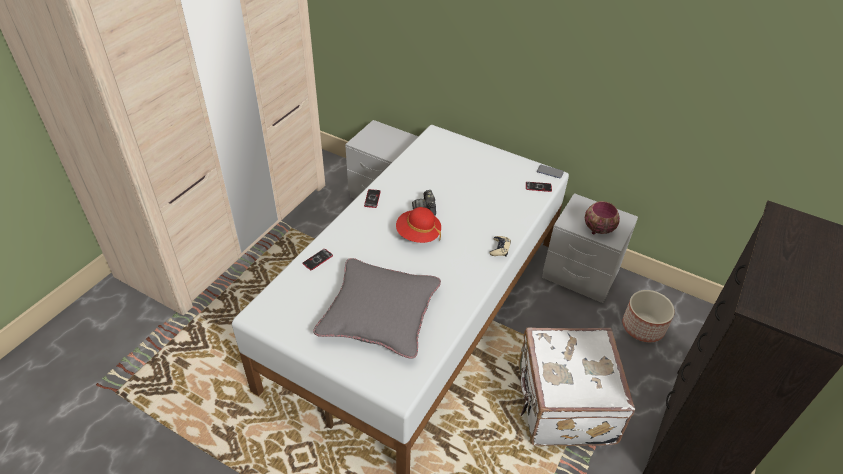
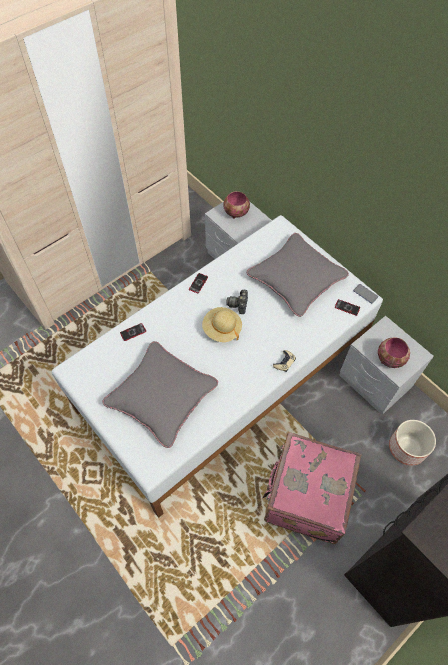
camera: 20 degrees right, 15 degrees up
red hat [396,207,441,243] -> beige hat [202,307,242,342]
white suitcase [519,327,635,446] -> pink suitcase [262,432,361,544]
none -> bowl [224,191,250,219]
none -> grey pillow [246,233,349,317]

